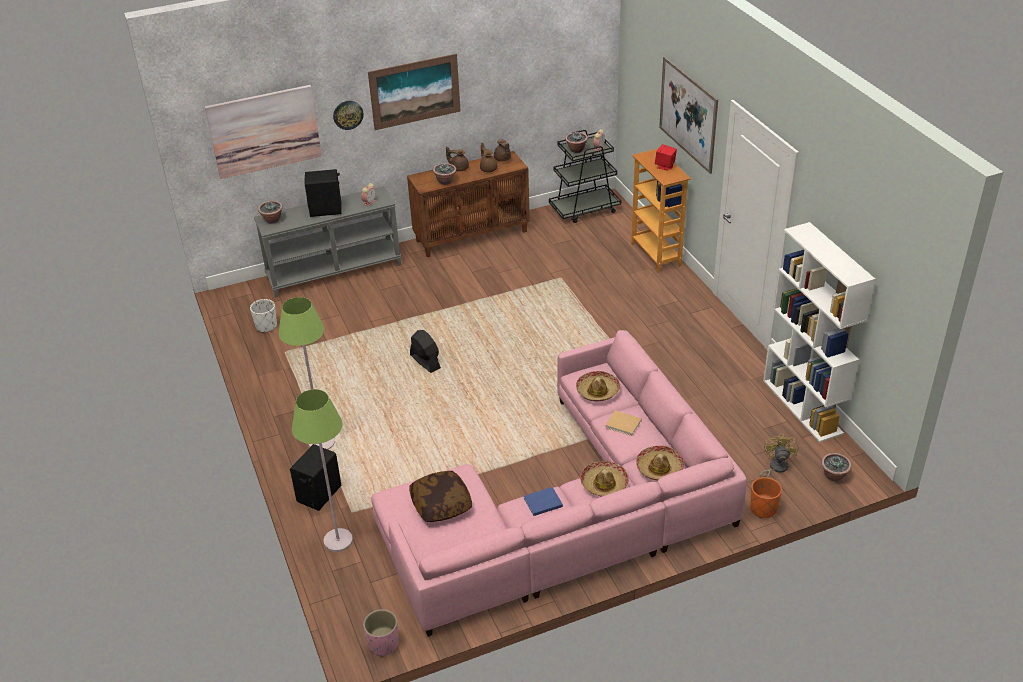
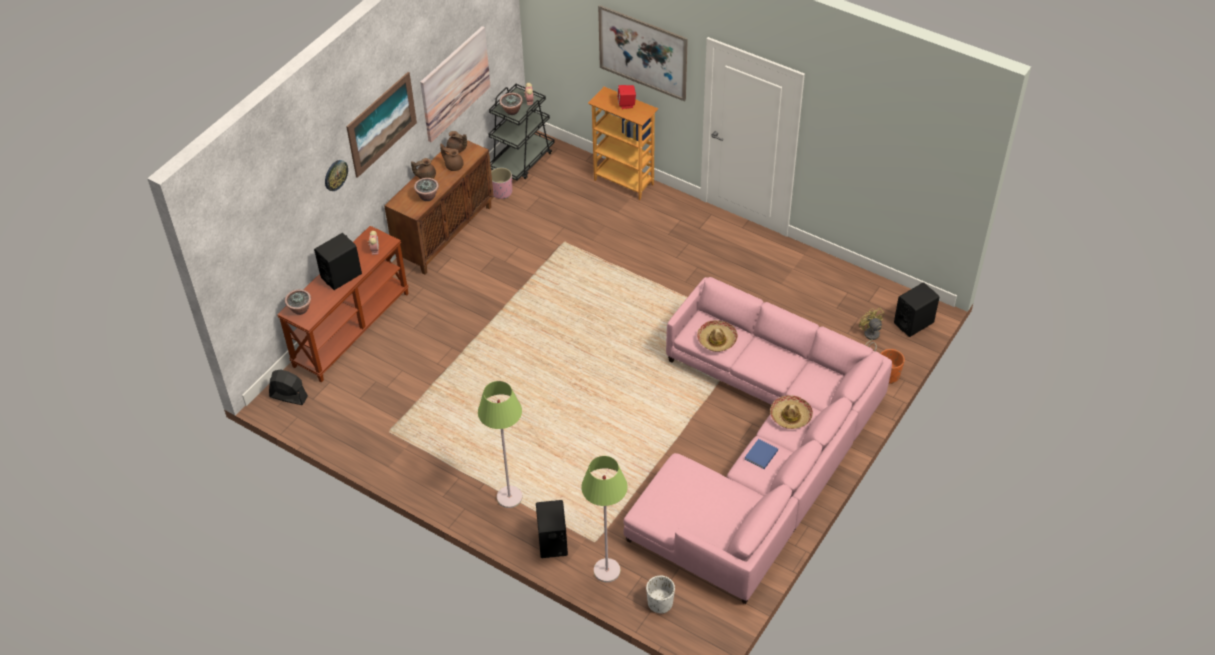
camera: 35 degrees left, 10 degrees up
picture [205,85,322,179] -> picture moved to [420,26,491,142]
white planter [250,299,277,333] -> white planter moved to [646,575,675,614]
grey console table [254,186,401,298] -> brown console table [277,226,409,382]
pink planter [363,609,399,657] -> pink planter moved to [491,167,512,199]
pillow [409,471,472,522] -> none
black fan [410,330,441,373] -> black fan moved to [269,369,308,405]
beige book [605,410,642,436] -> none
hat [636,446,684,480] -> none
white bookcase [763,222,875,442] -> none
potted plant [821,453,852,481] -> black speaker [894,282,939,337]

